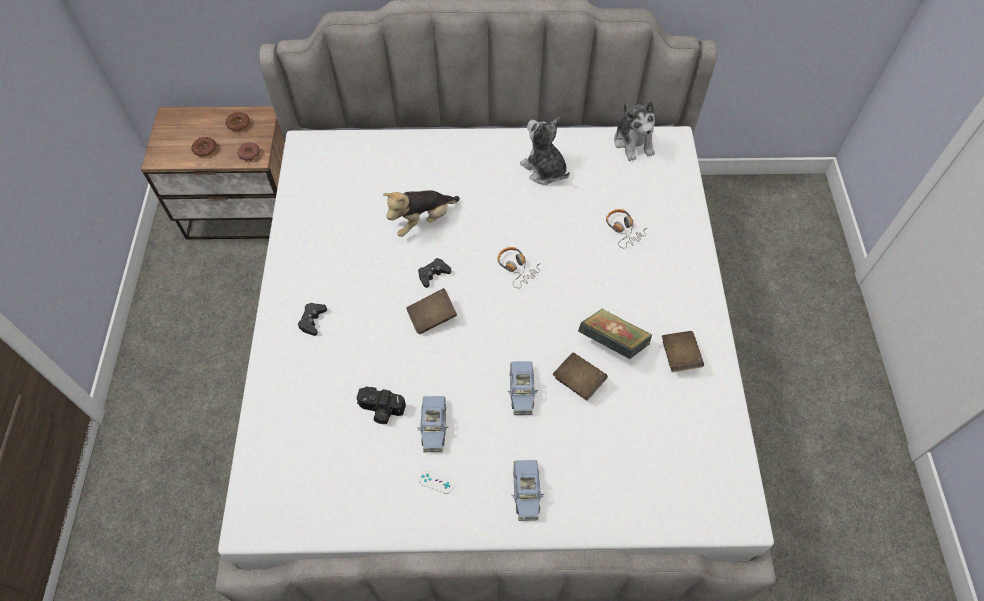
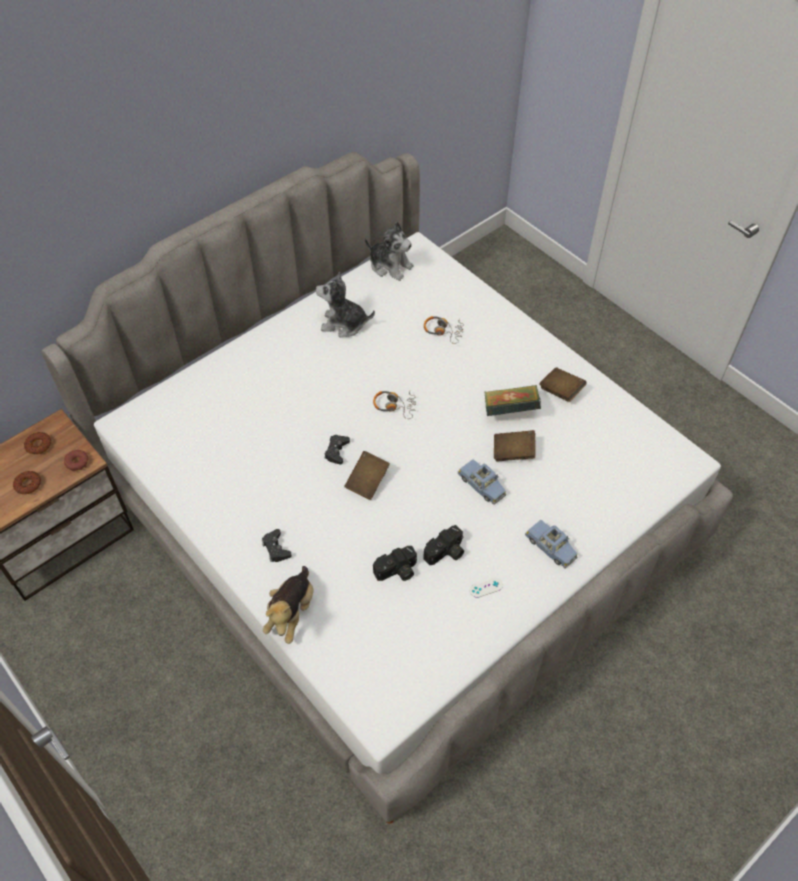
camera: 40 degrees left, 5 degrees down
plush toy [383,190,460,237] -> plush toy moved to [263,566,314,644]
blue toy car [417,396,448,452] -> camera [423,525,464,565]

